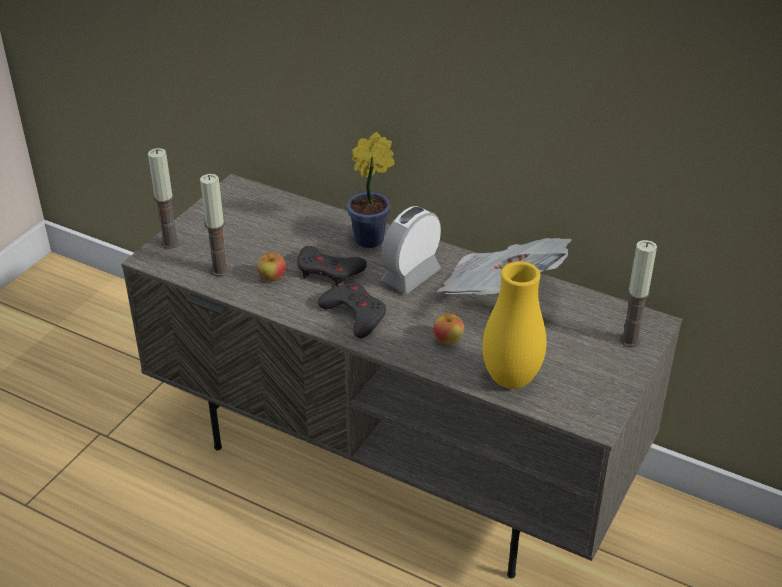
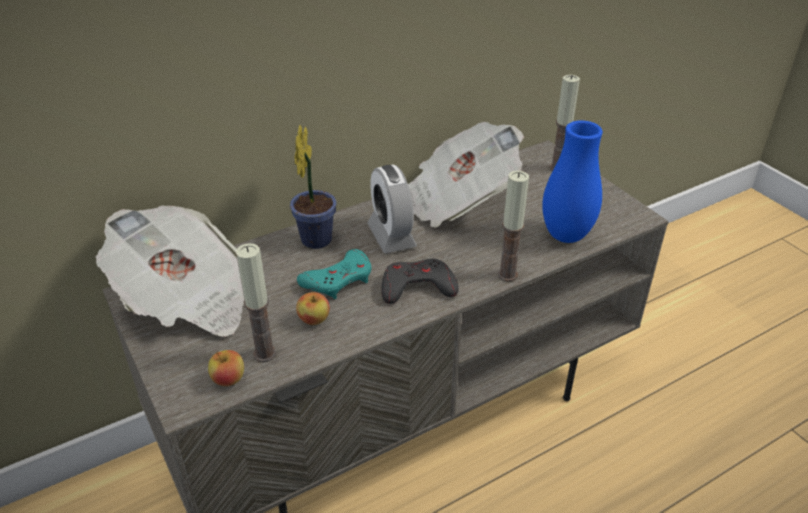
camera: 60 degrees left, 0 degrees up
candle [148,148,180,249] -> candle moved to [497,171,529,282]
grey game controller [297,246,367,286] -> turquoise game controller [297,249,372,299]
apple [433,311,464,345] -> apple moved to [208,350,244,386]
yellow vase [482,261,547,389] -> blue vase [542,121,603,243]
none -> newspaper [96,205,244,337]

